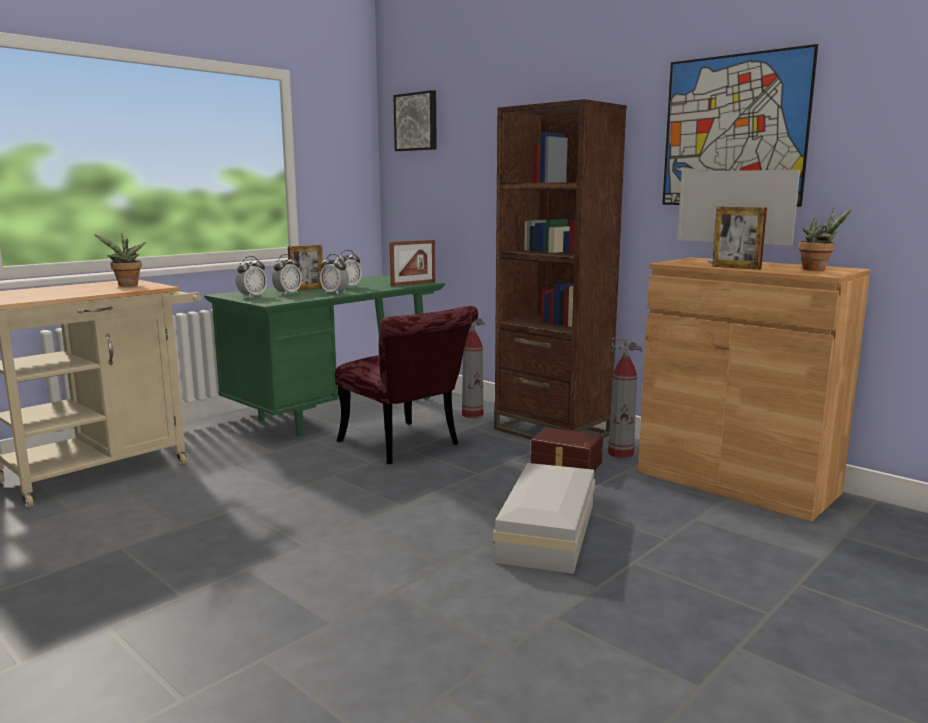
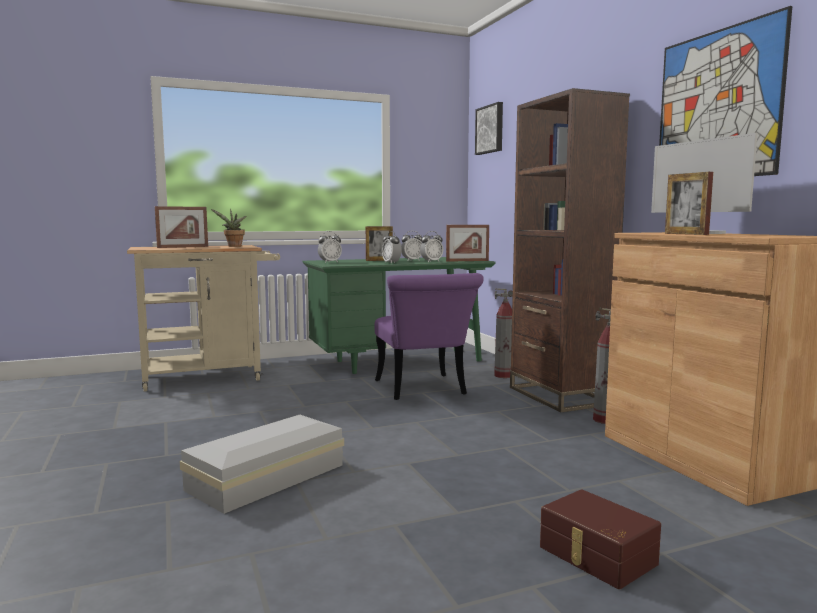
camera: 25 degrees right, 5 degrees down
alarm clock [272,254,302,295] -> alarm clock moved to [420,231,443,262]
red chair [335,306,478,464] -> purple chair [374,273,484,400]
white storage box [493,463,595,574] -> white storage box moved to [180,415,344,514]
brown storage box [530,427,603,471] -> brown storage box moved to [540,489,661,589]
potted plant [798,208,852,271] -> none
none -> picture frame [155,206,208,248]

